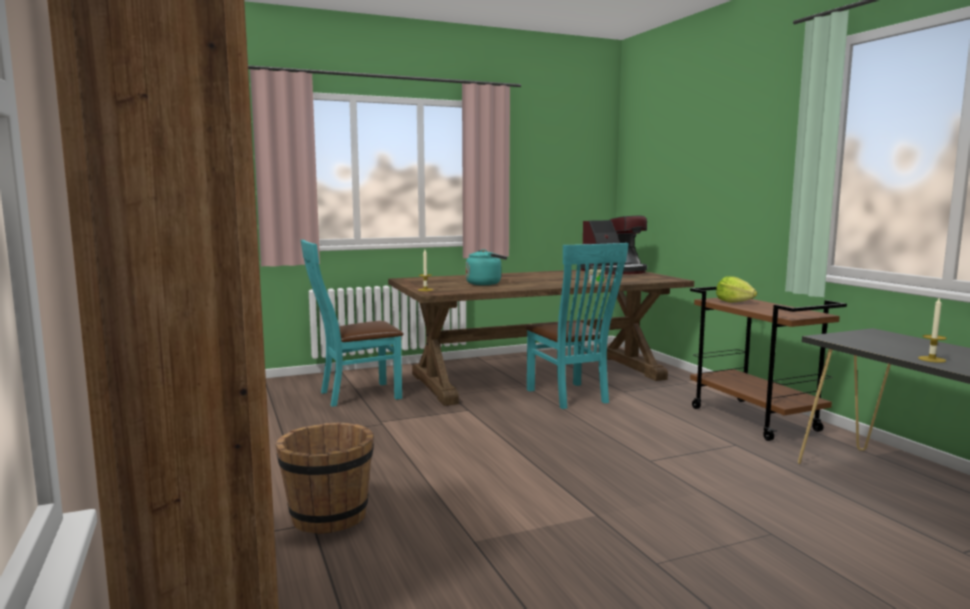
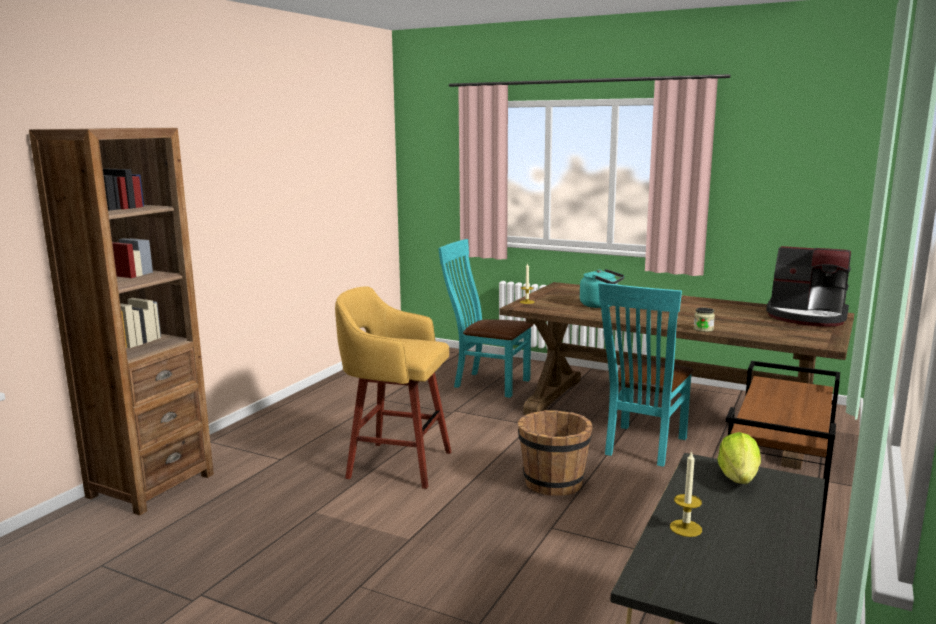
camera: 50 degrees right, 5 degrees up
brown bucket [275,422,374,534] -> brown bucket moved to [518,410,593,496]
lettuce [716,276,757,303] -> lettuce moved to [717,432,761,484]
none -> yellow stool [335,286,451,489]

